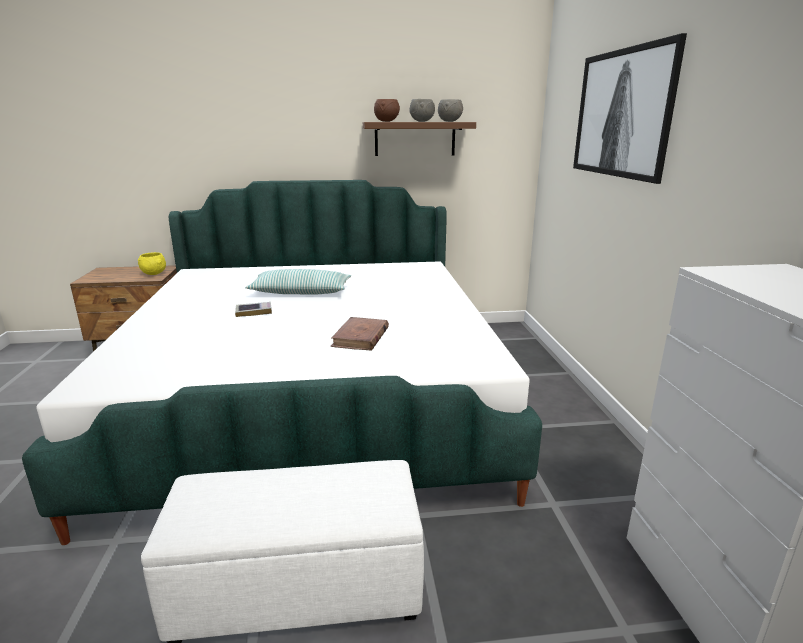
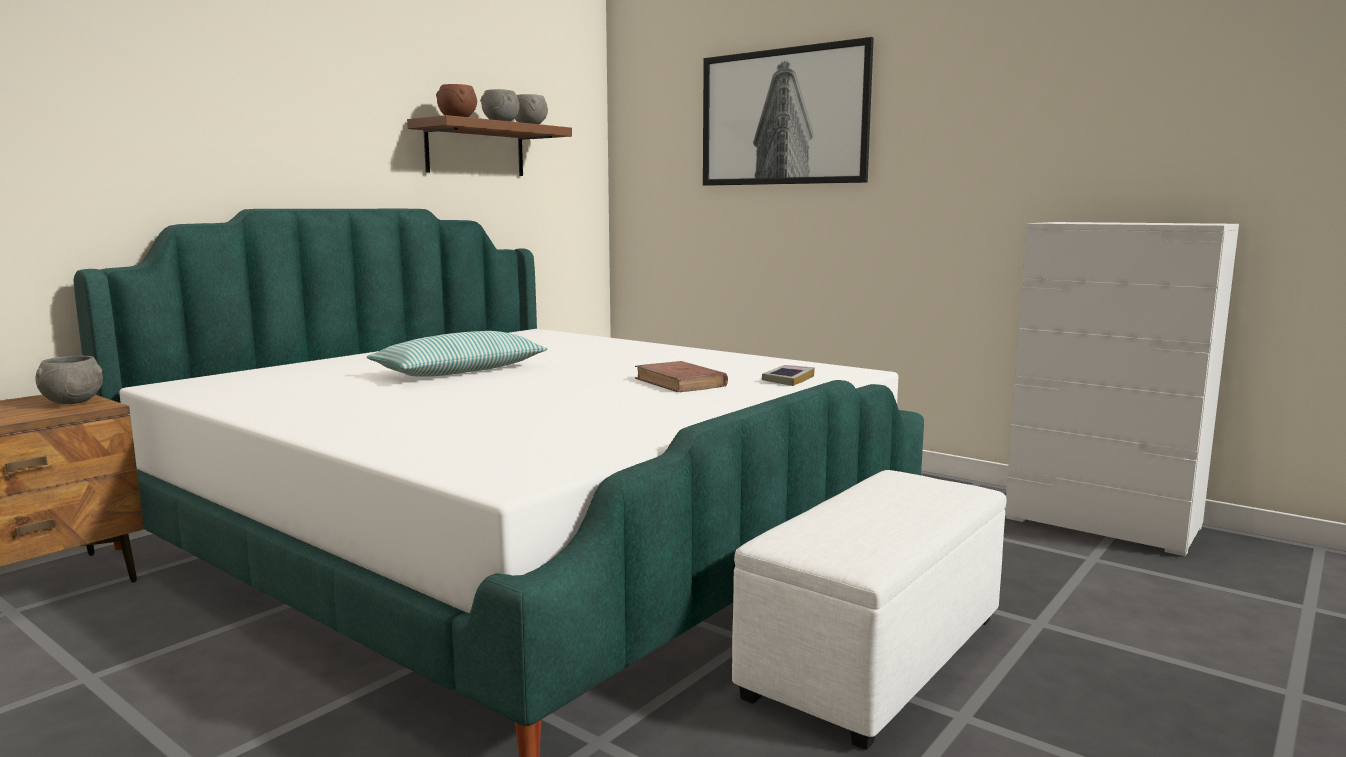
camera: 45 degrees left, 10 degrees down
yellow bowl [138,252,166,275] -> grey bowl [35,356,103,404]
book [235,302,272,317] -> book moved to [762,365,815,386]

